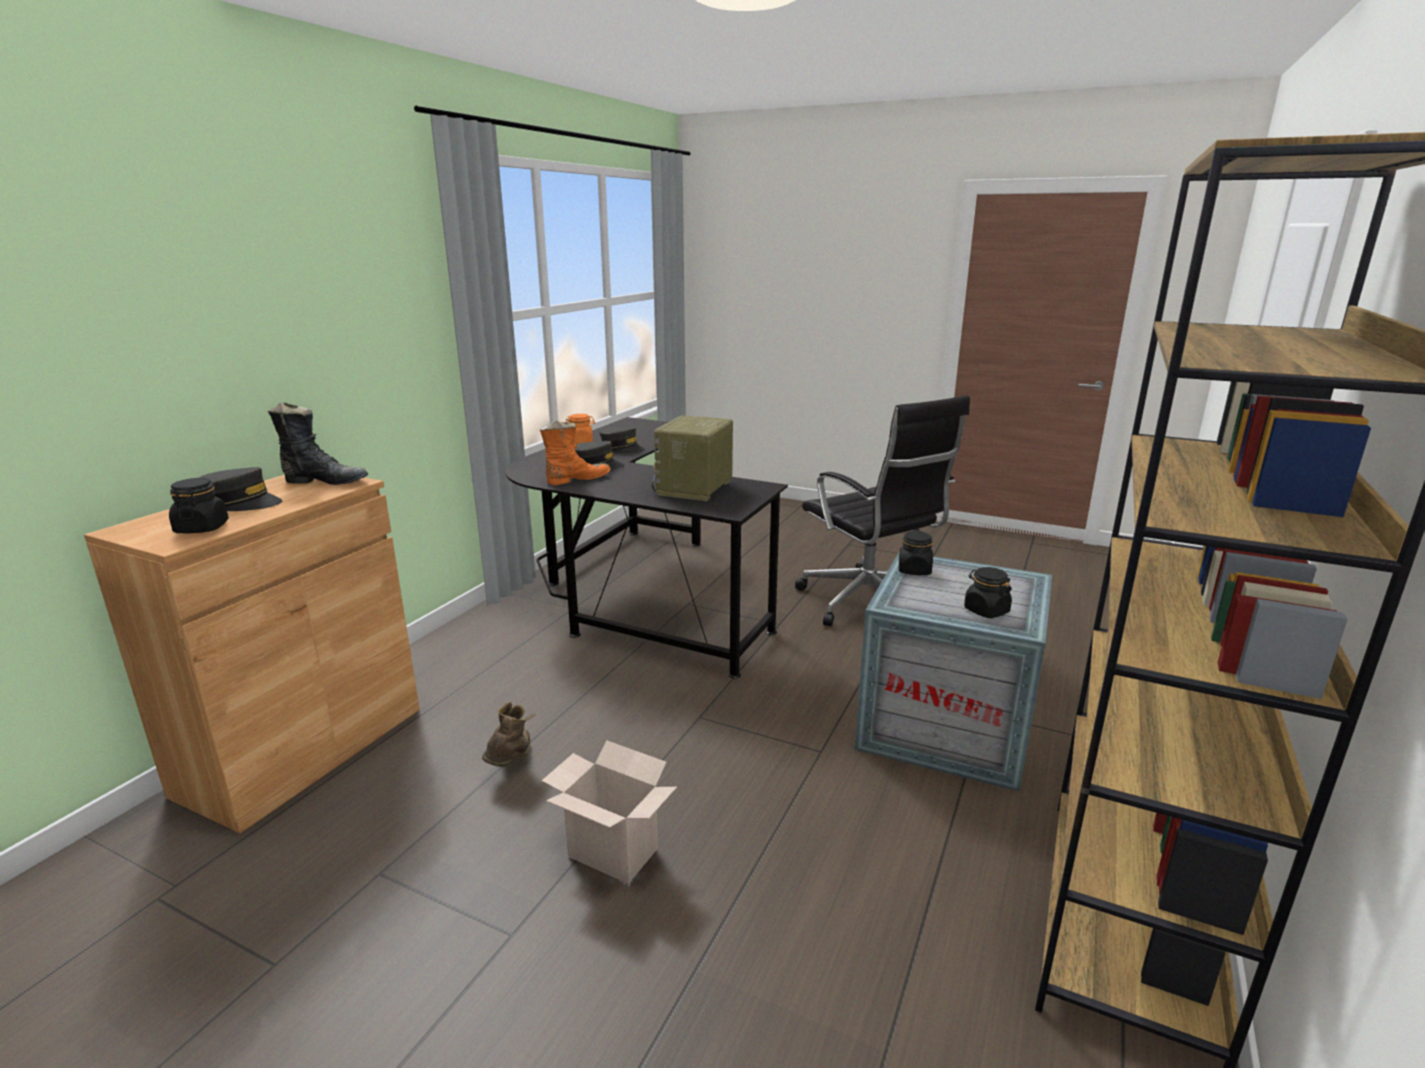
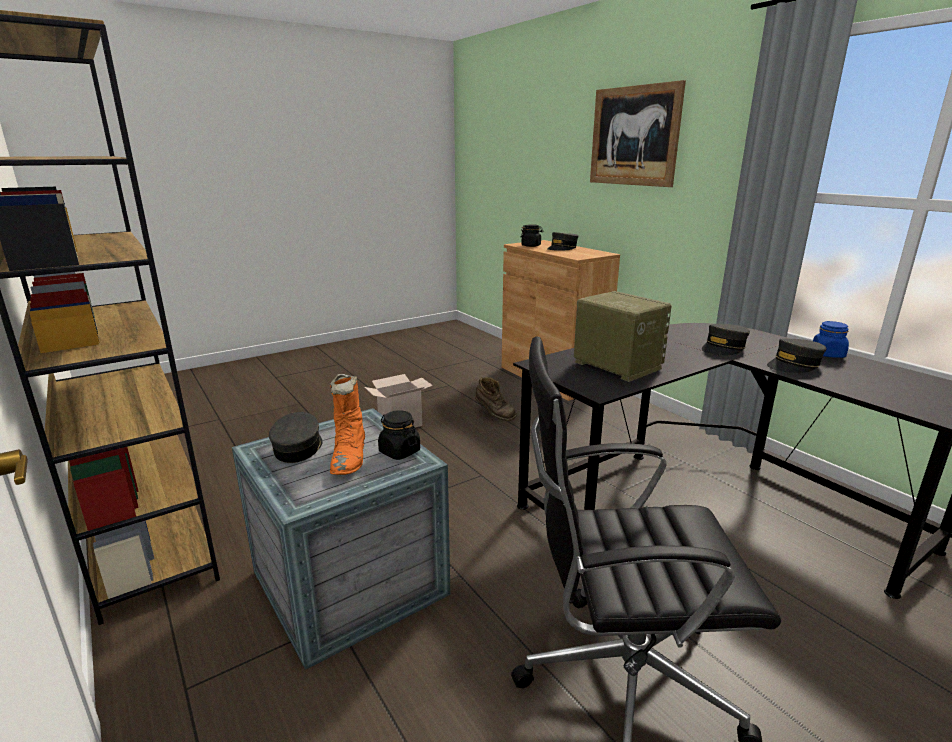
camera: 120 degrees right, 0 degrees up
black boot [268,403,368,485] -> none
orange boot [540,421,611,485] -> orange boot moved to [330,374,365,475]
orange jar [566,414,595,444] -> blue jar [813,321,849,358]
black jar [964,567,1012,618] -> grey cap [269,412,323,463]
none -> picture [590,80,686,187]

